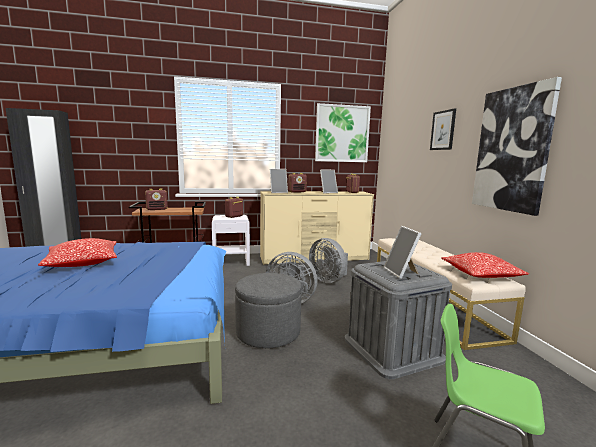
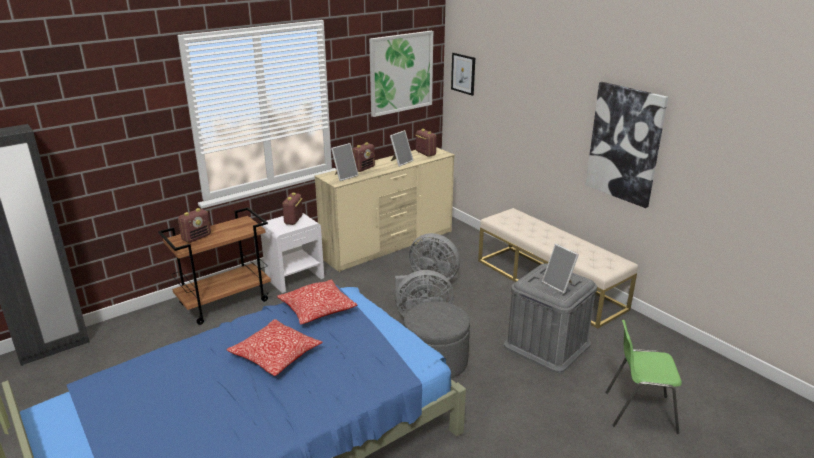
camera: 25 degrees left, 15 degrees up
picture [430,108,456,150] -> picture moved to [451,52,475,96]
pillow [442,252,529,278] -> pillow moved to [277,279,357,324]

